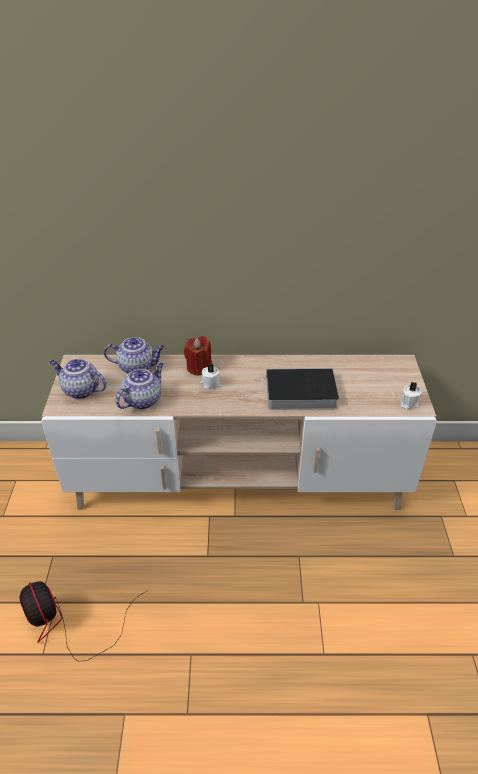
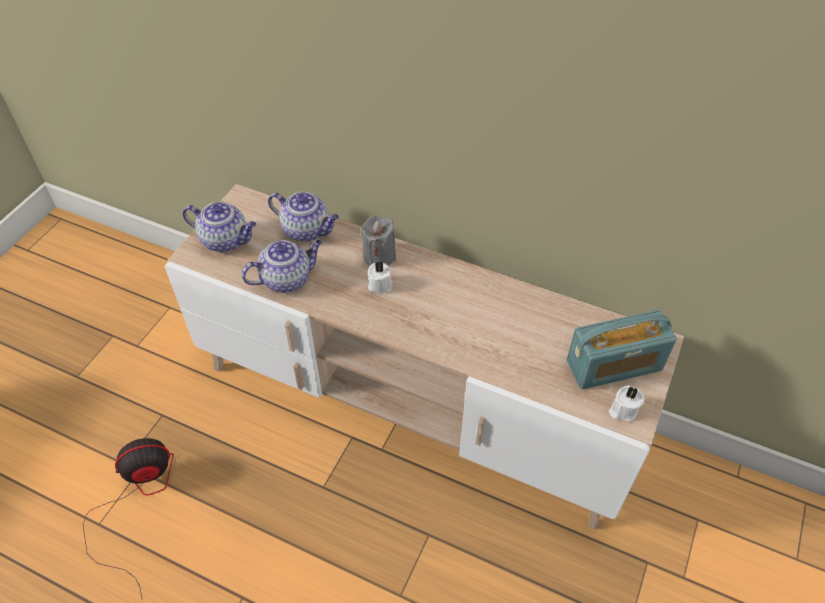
camera: 25 degrees right, 10 degrees up
fan [20,581,147,662] -> fan turned 75 degrees clockwise [83,438,174,598]
teapot [50,359,107,399] -> teapot turned 150 degrees clockwise [183,202,257,252]
red candle [184,336,212,376] -> grey candle [361,216,396,266]
book [254,368,339,410] -> none
none -> radio [567,310,677,389]

